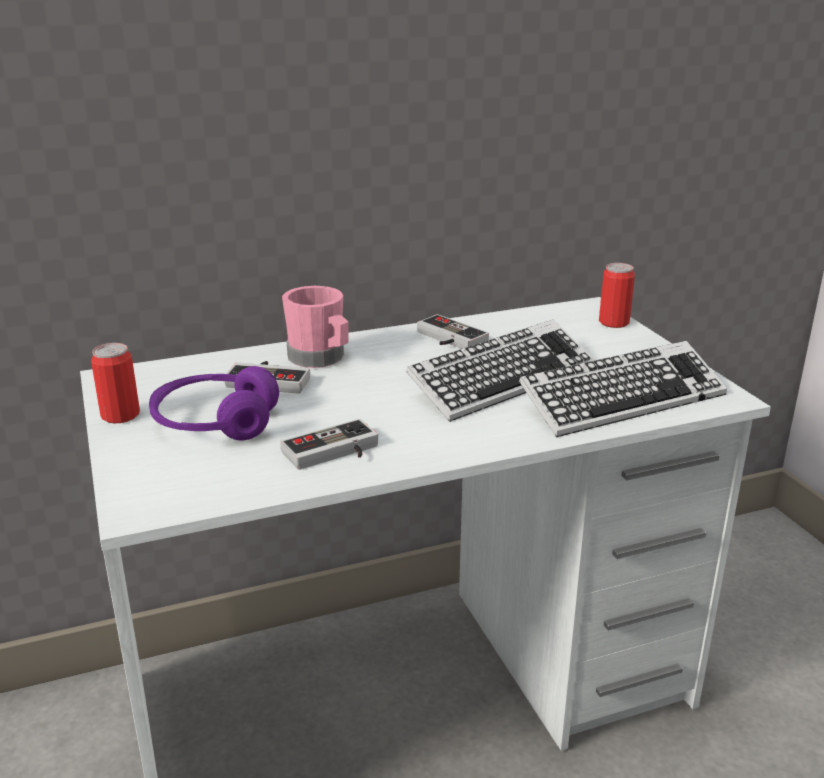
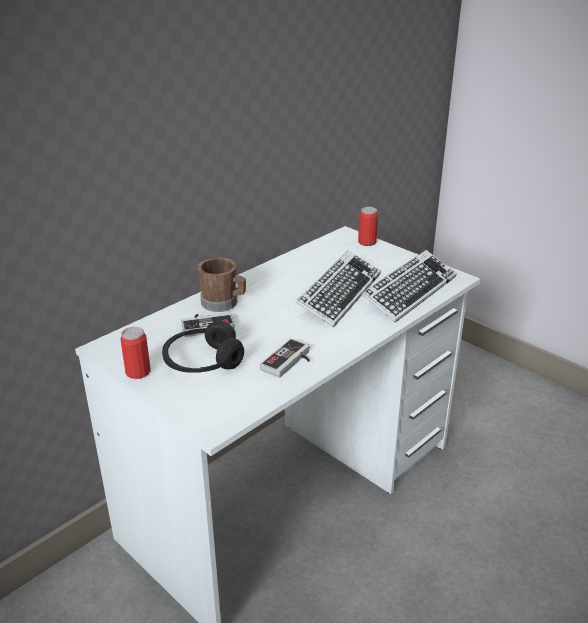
camera: 25 degrees left, 5 degrees up
purple headphones [149,366,279,441] -> black headphones [162,321,244,373]
pink mug [282,286,349,368] -> brown mug [197,258,246,312]
game controller [417,314,489,349] -> none

